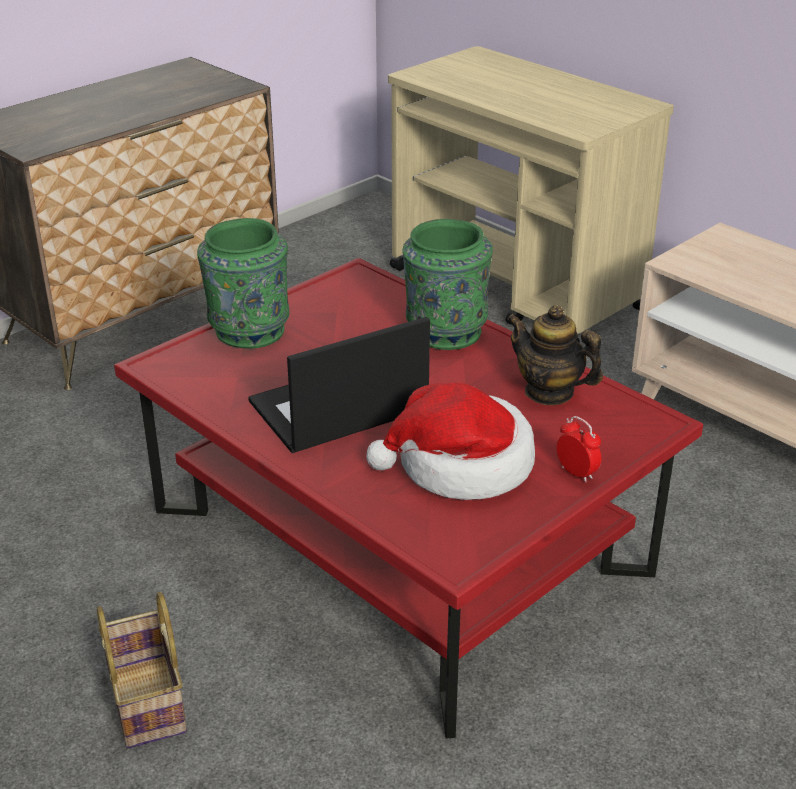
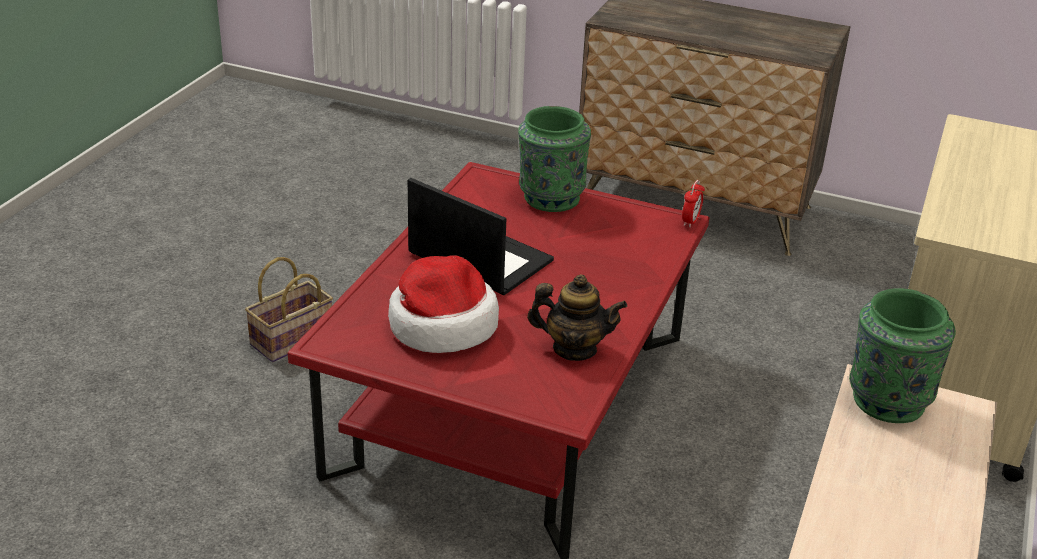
camera: 65 degrees right, 0 degrees up
green vase [403,219,493,350] -> green vase moved to [849,288,956,423]
teapot [507,305,603,405] -> teapot turned 90 degrees clockwise [527,274,627,361]
alarm clock [557,416,601,483] -> alarm clock moved to [682,180,705,227]

